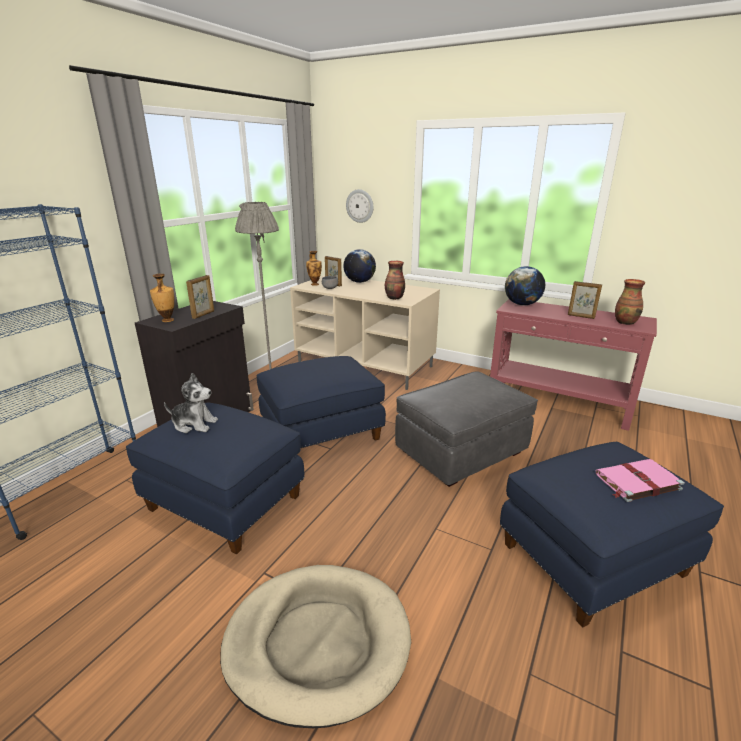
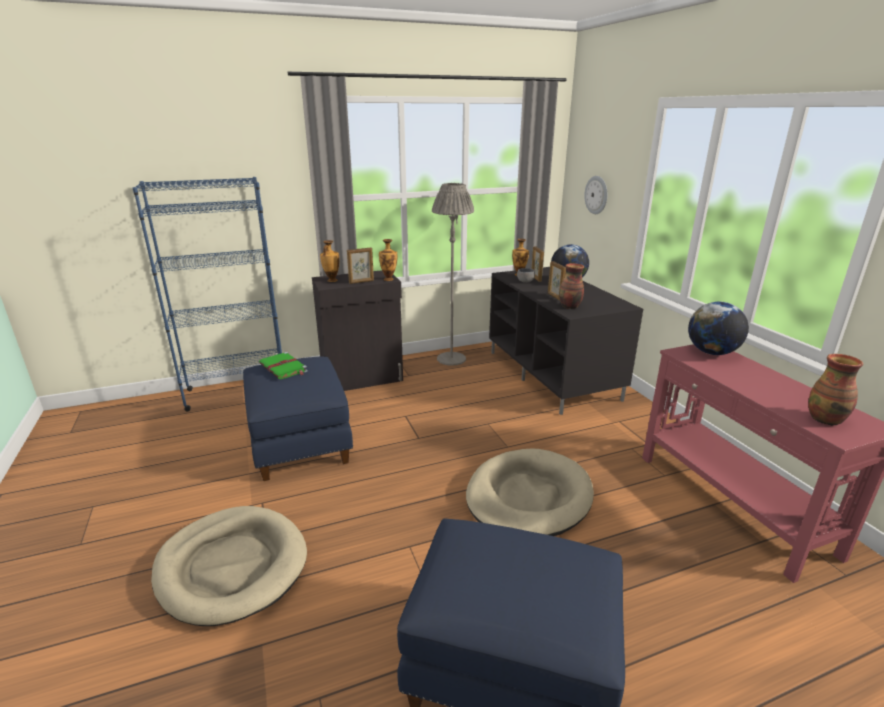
camera: 40 degrees right, 0 degrees up
plush toy [164,373,218,433] -> green book [259,352,308,379]
blue ottoman [256,356,386,448] -> none
beige tv stand [290,275,440,390] -> black tv stand [489,267,643,415]
grey ottoman [395,371,538,487] -> beige dog bed [466,449,594,536]
picture frame [568,281,602,319] -> picture frame moved to [548,261,566,300]
pink book [596,459,685,502] -> none
none -> vase [379,239,397,281]

